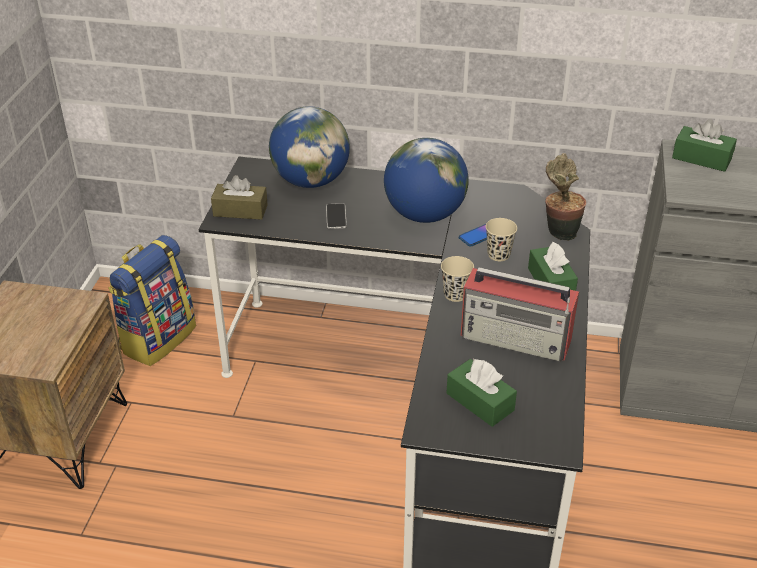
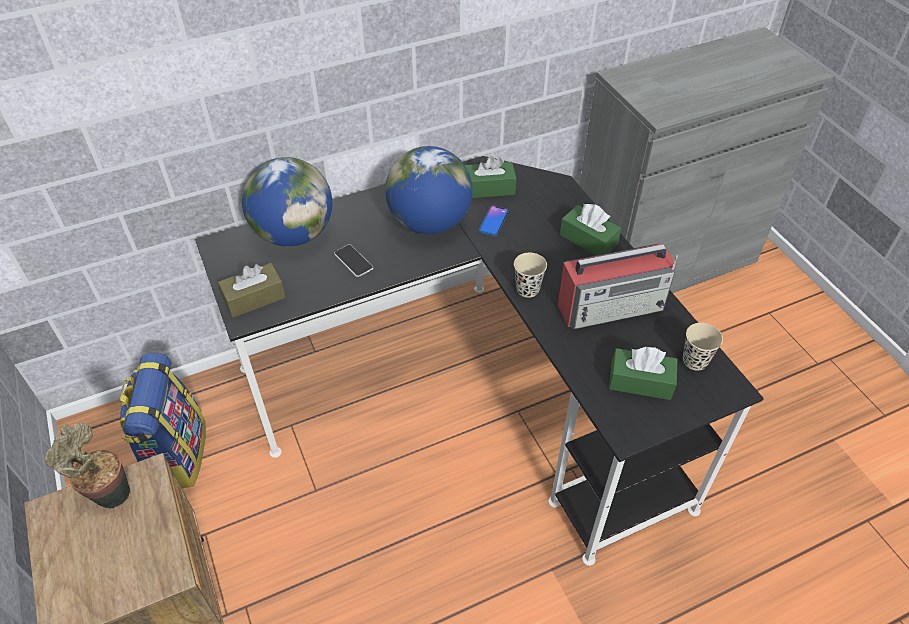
camera: 35 degrees left, 10 degrees up
beige cup [486,218,517,261] -> beige cup moved to [683,323,723,371]
potted plant [545,153,586,241] -> potted plant moved to [45,423,130,509]
green tissue box [672,119,737,172] -> green tissue box moved to [465,156,517,198]

